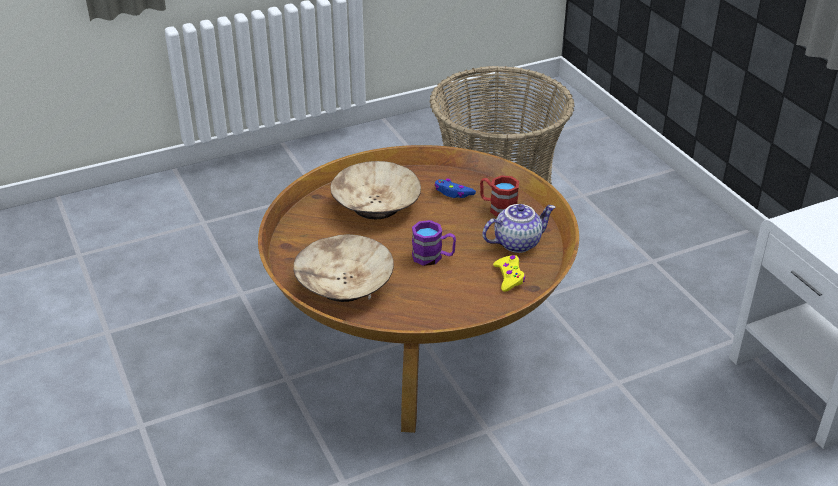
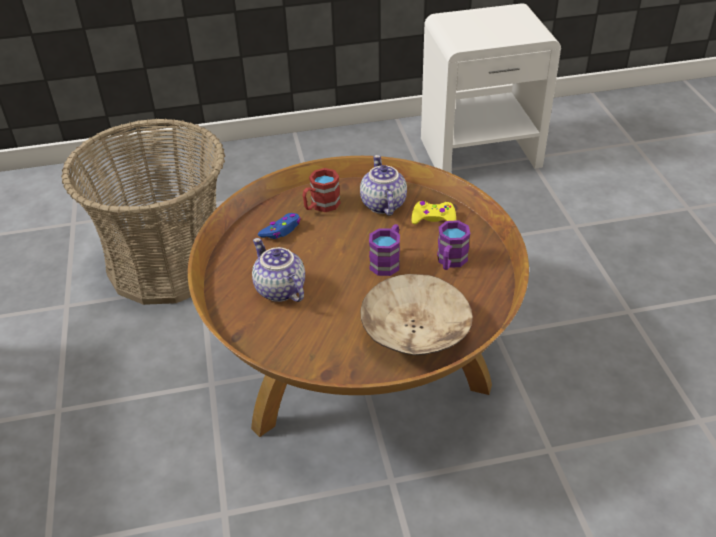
camera: 75 degrees left, 5 degrees up
beige bowl [330,161,421,219] -> teapot [252,238,305,302]
none -> purple mug [437,220,470,270]

